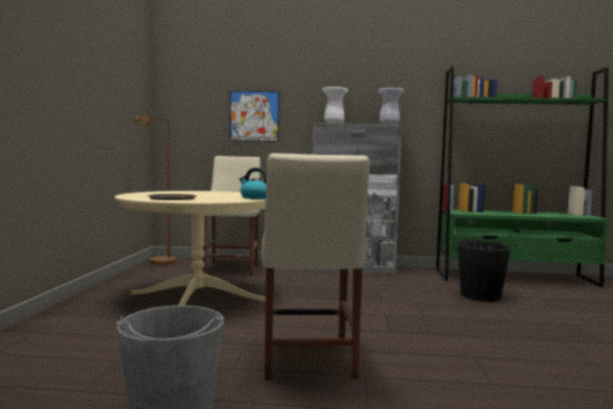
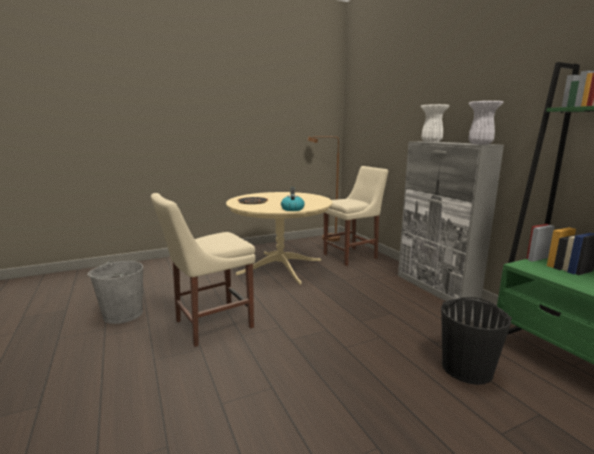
camera: 60 degrees right, 10 degrees up
picture [229,91,279,142] -> none

